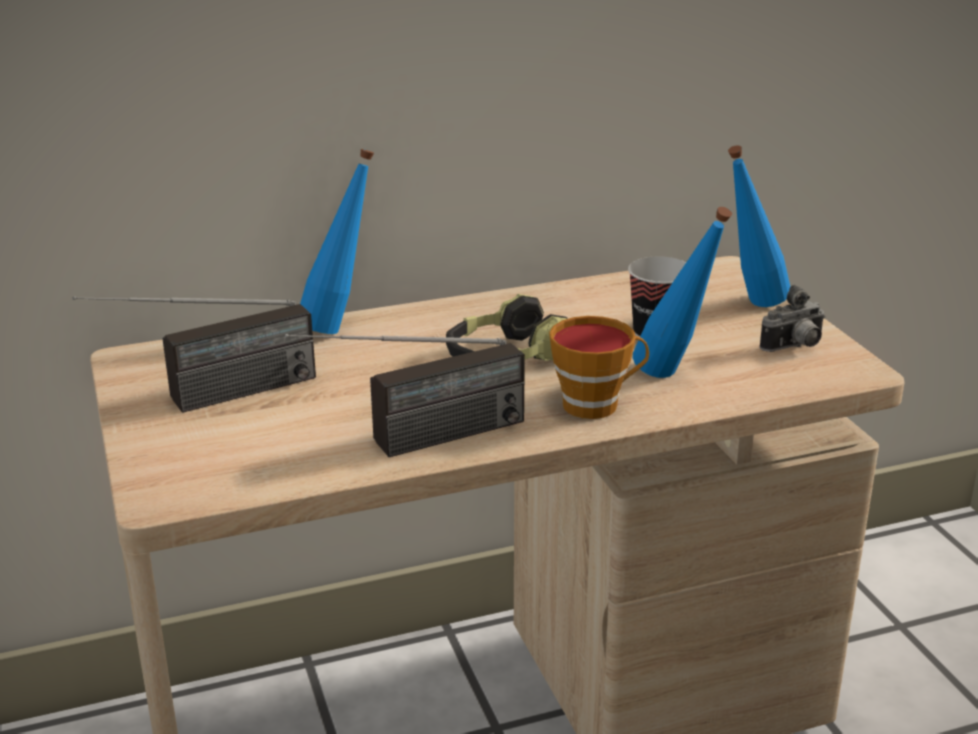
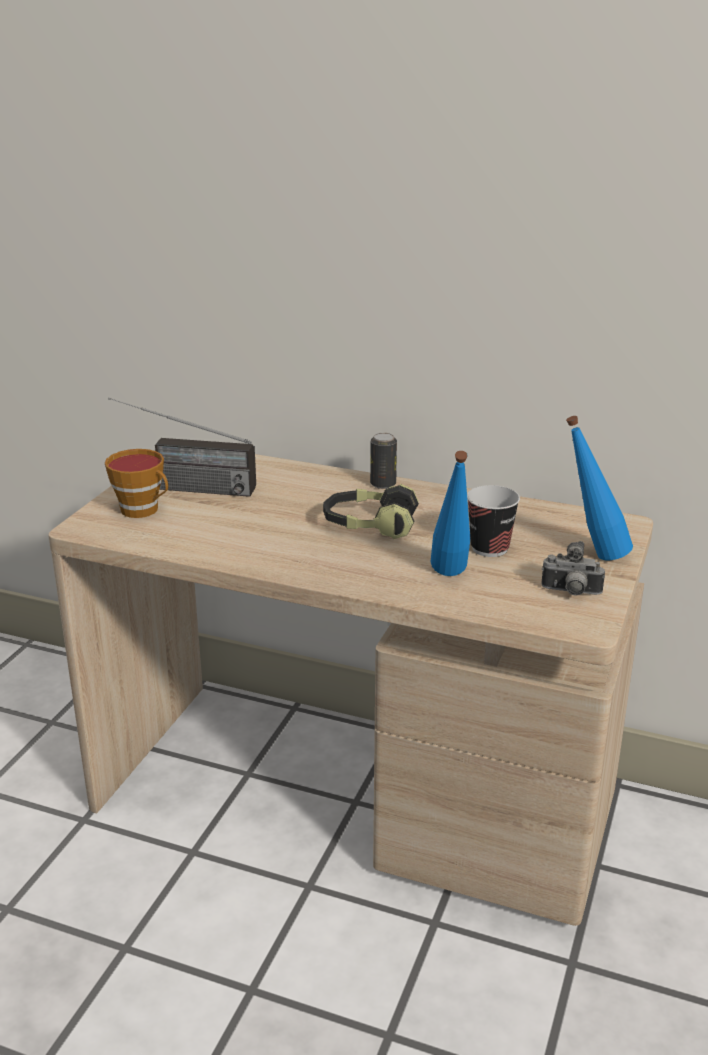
camera: 40 degrees right, 0 degrees up
radio [285,334,525,457] -> none
blue bottle [300,149,374,334] -> none
cup [549,316,649,419] -> cup moved to [105,449,168,518]
none -> can [370,433,397,489]

